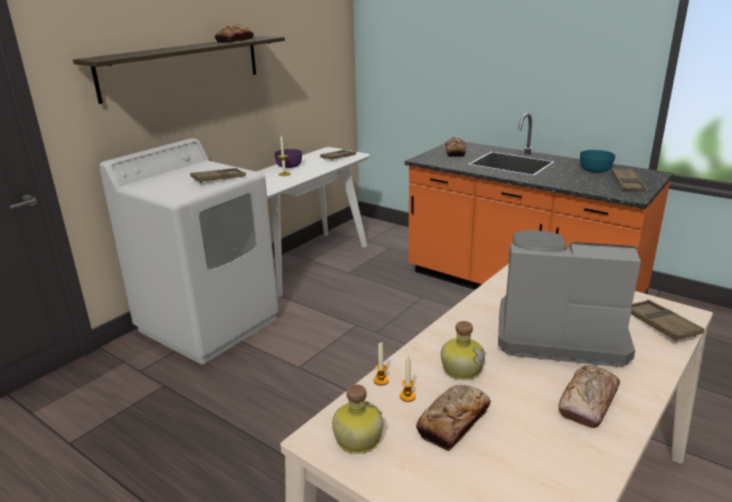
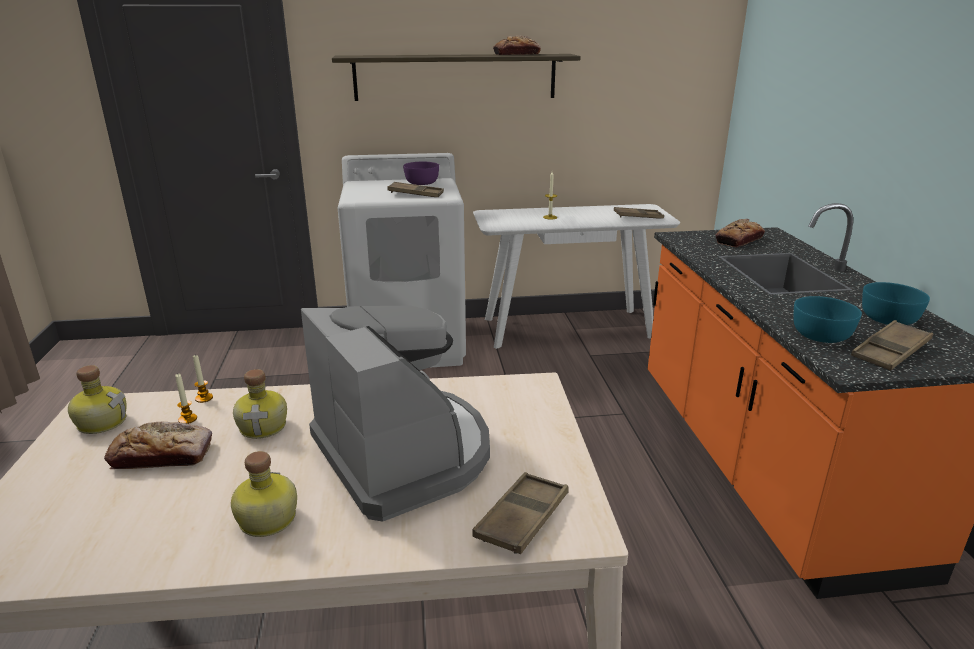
camera: 45 degrees right, 0 degrees up
purple bowl [274,149,302,168] -> purple bowl moved to [403,162,439,185]
bread [558,365,620,428] -> bottle [231,451,297,537]
none -> turquoise bowl [794,296,862,343]

